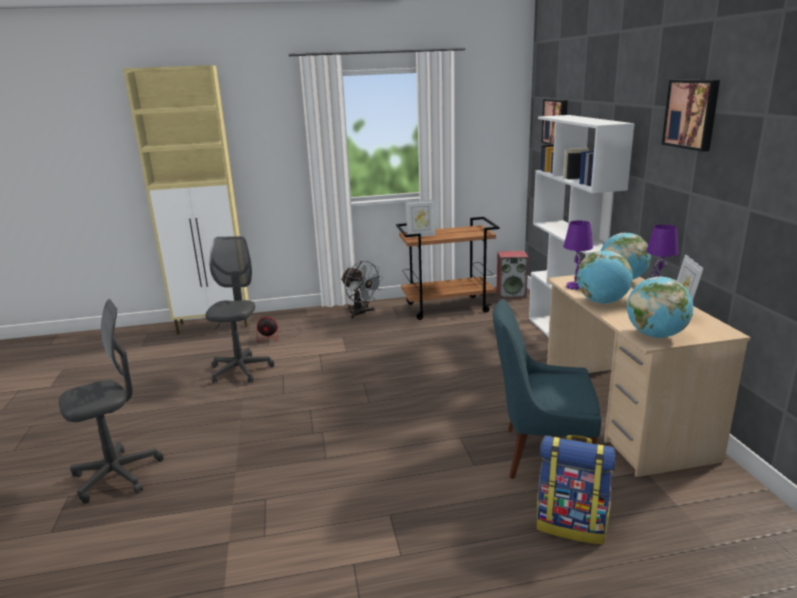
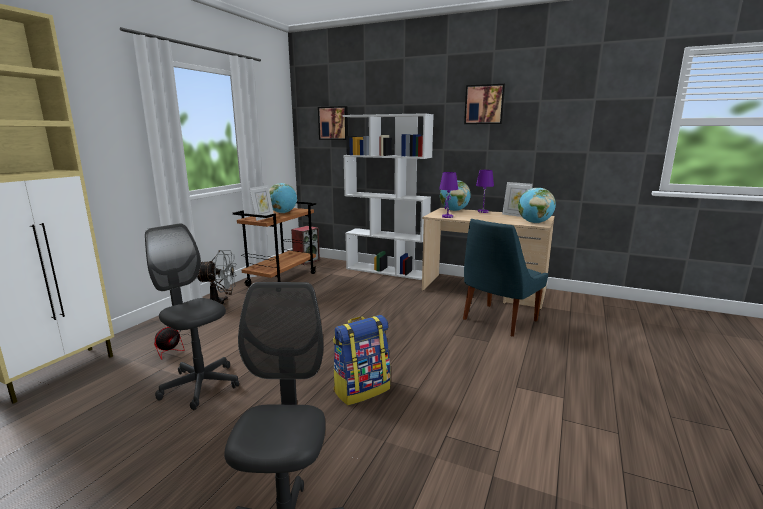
camera: 55 degrees left, 5 degrees down
backpack [537,435,616,545] -> backpack moved to [333,315,391,405]
globe [577,251,633,304] -> globe moved to [269,183,297,213]

